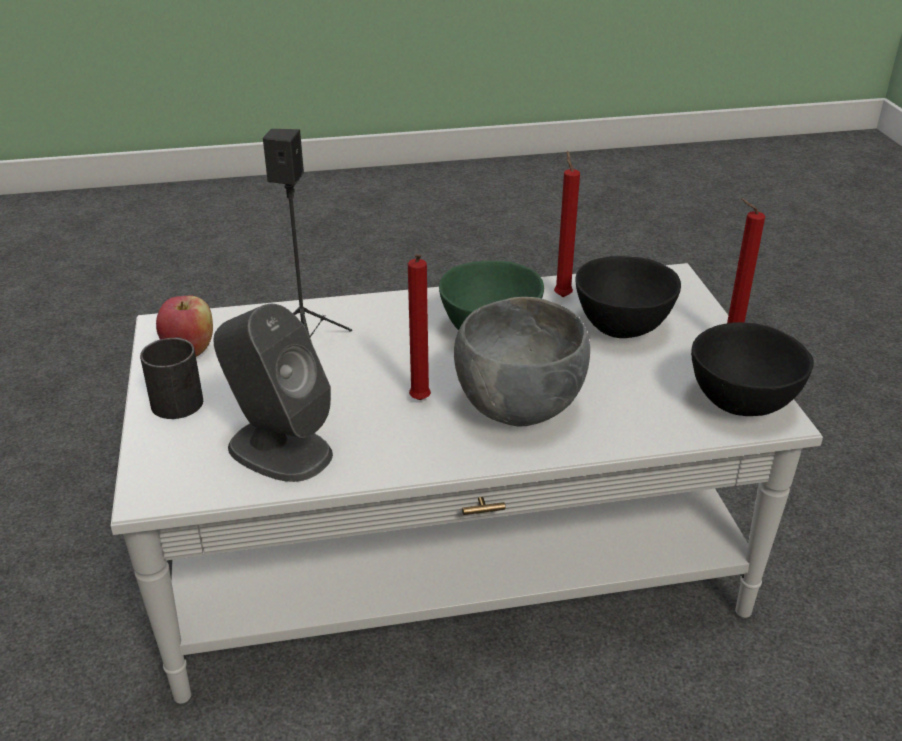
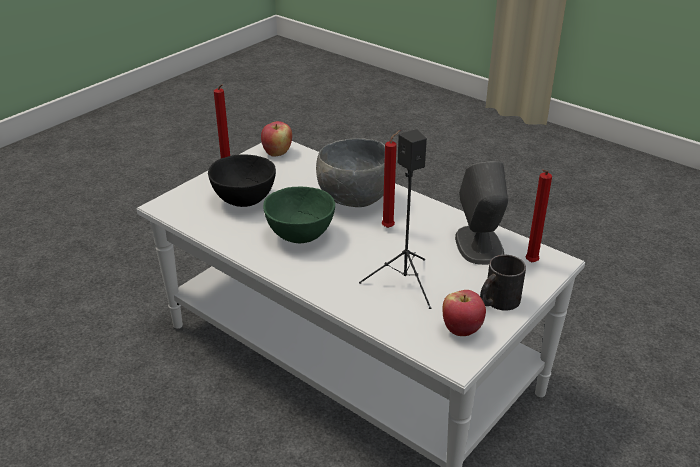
camera: 130 degrees left, 0 degrees up
red candle [554,150,580,297] -> red candle moved to [525,169,552,262]
black bowl [691,322,814,416] -> apple [261,121,292,157]

